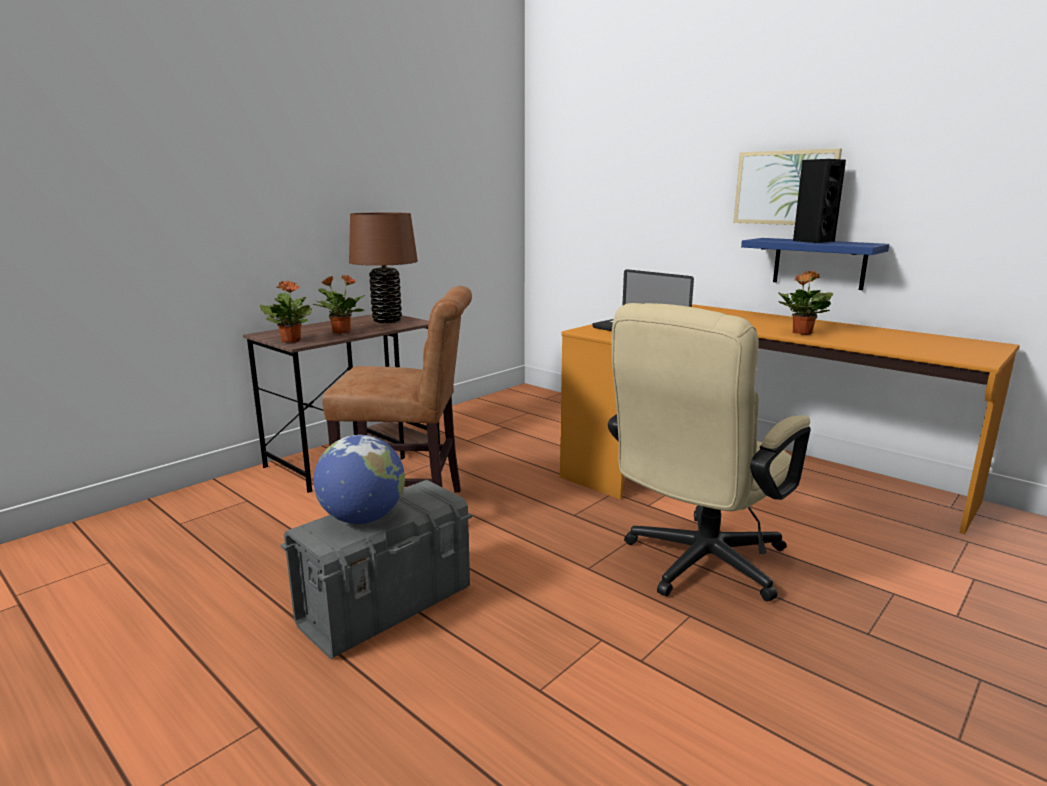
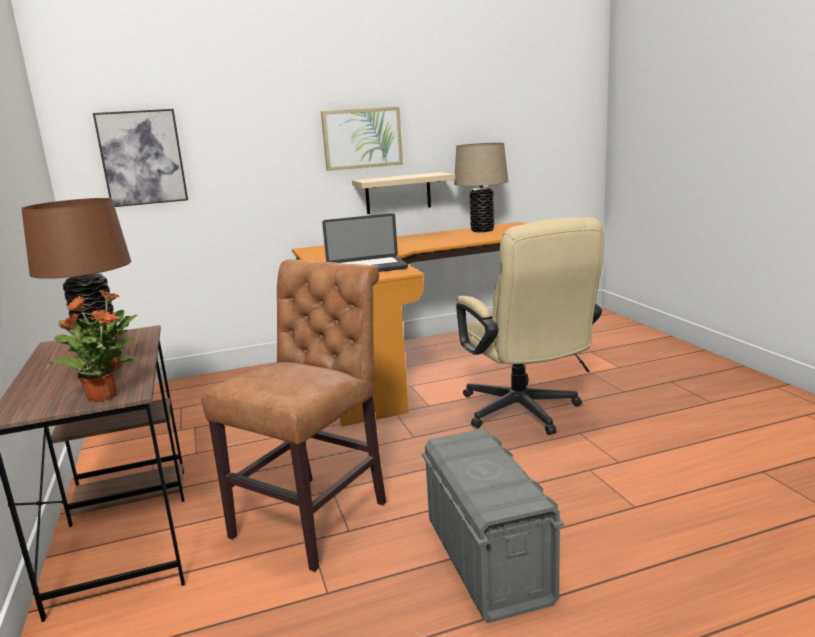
camera: 60 degrees left, 0 degrees up
globe [314,435,405,524] -> none
blue shelf [741,238,889,290] -> beige shelf [352,172,455,214]
potted plant [779,271,833,335] -> none
black speaker [793,159,846,243] -> none
none -> picture [93,109,188,207]
none -> beige table lamp [454,142,509,232]

